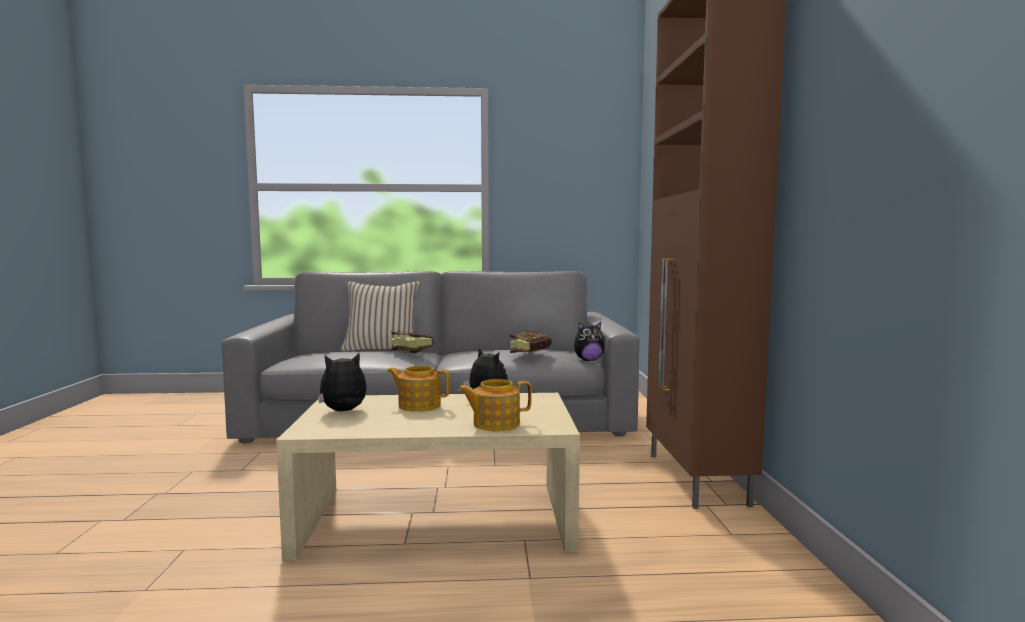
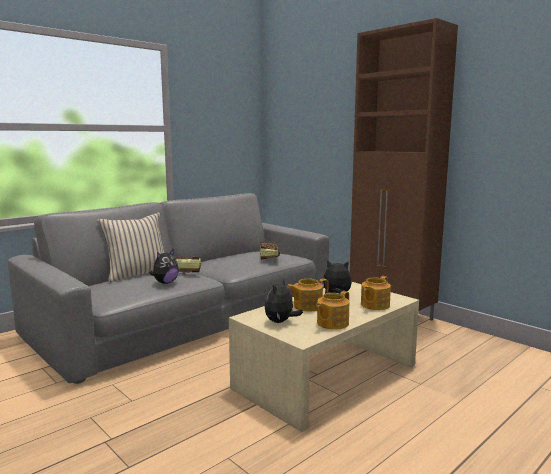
camera: 40 degrees left, 5 degrees up
plush toy [574,322,604,361] -> plush toy moved to [149,249,179,284]
none -> teapot [316,291,349,330]

